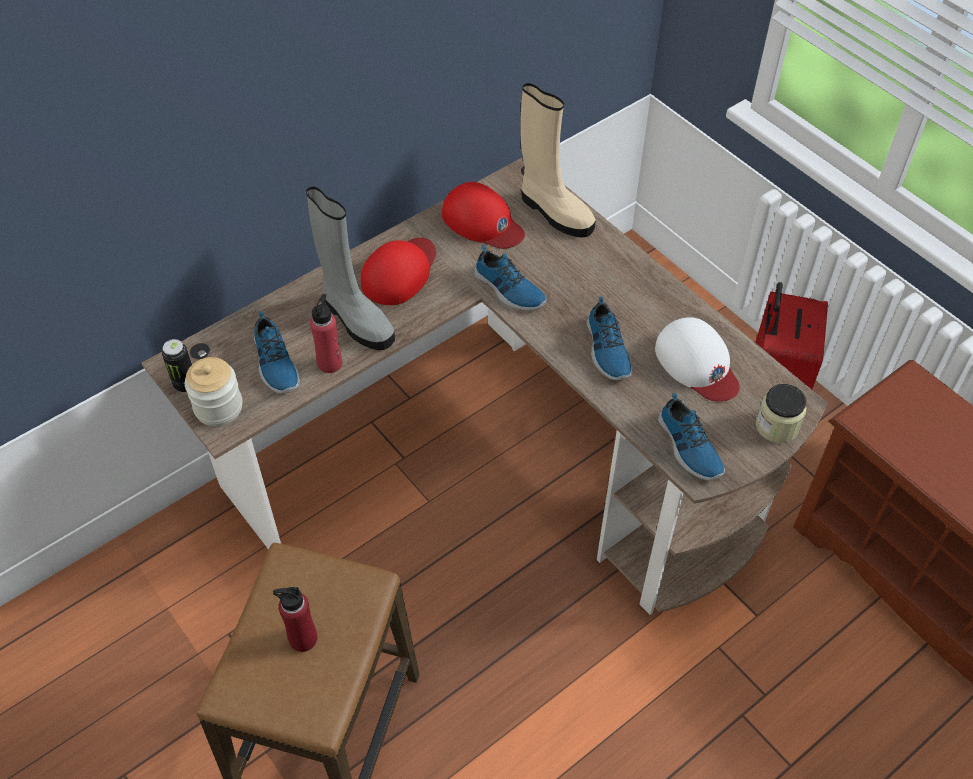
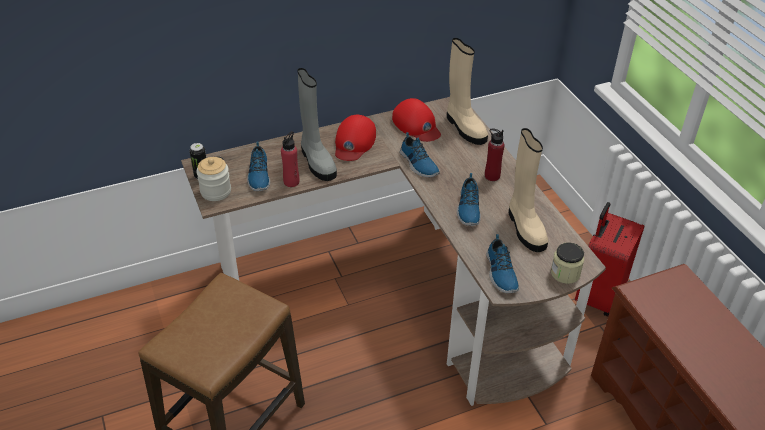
camera: 15 degrees right, 10 degrees down
red bottle [273,587,317,652] -> red bottle moved to [485,128,505,181]
red cap [361,238,436,305] -> red cap turned 150 degrees clockwise [335,115,376,161]
white cap [655,317,740,402] -> beige boot [509,128,548,252]

